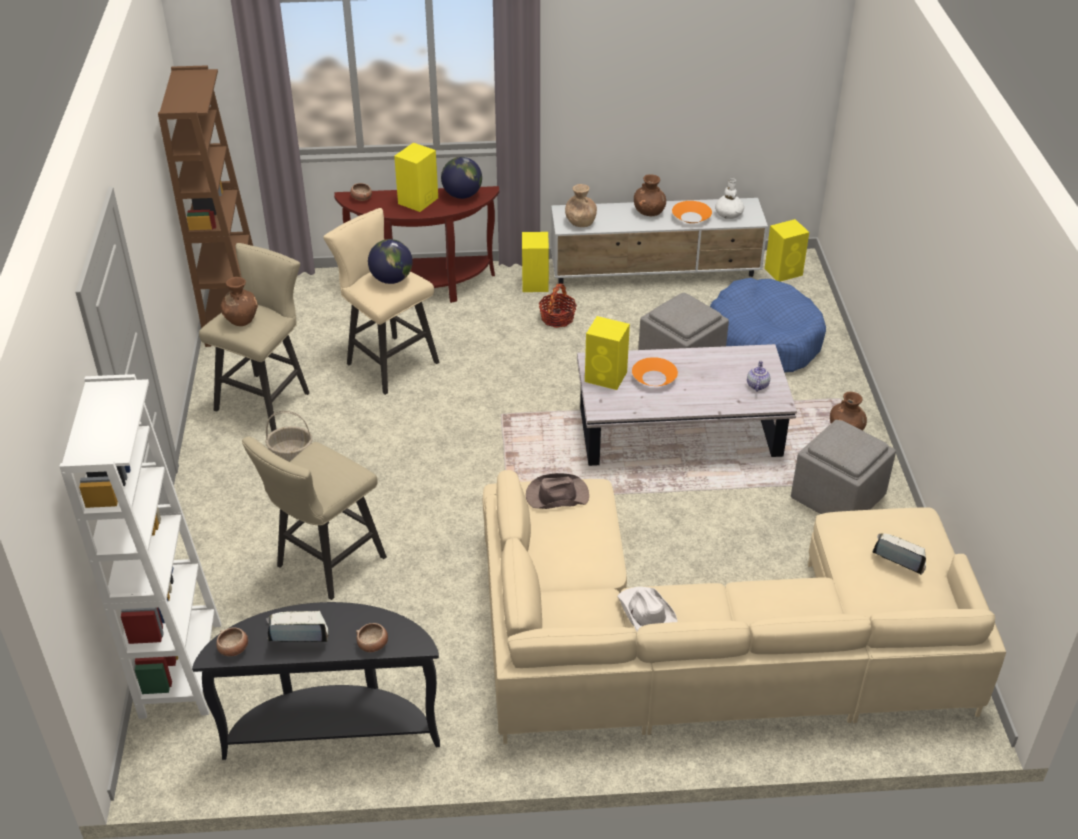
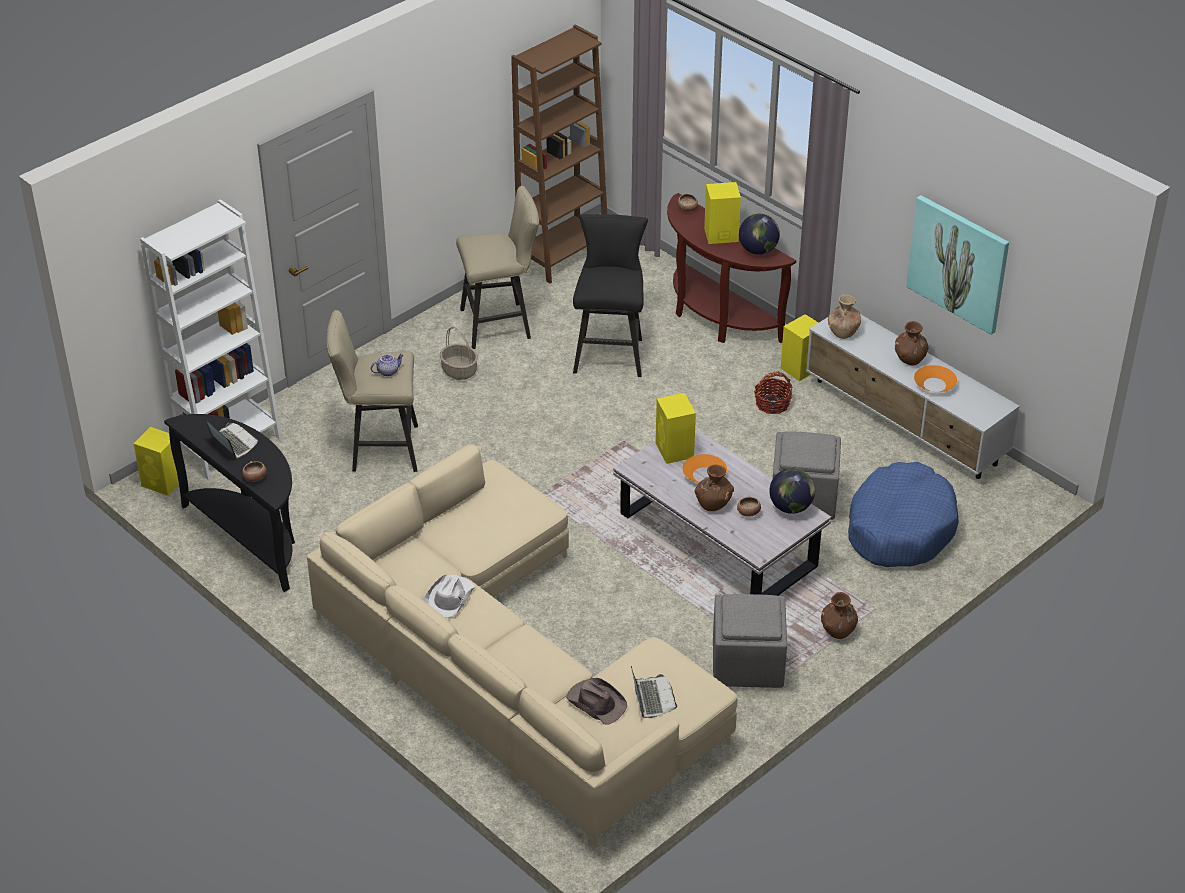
camera: 50 degrees right, 0 degrees up
bowl [216,627,248,656] -> bowl moved to [737,496,761,517]
brown vase [220,277,258,326] -> brown vase moved to [694,465,734,511]
beige stool [323,208,439,395] -> black stool [573,214,648,377]
globe [368,239,413,284] -> globe moved to [769,468,815,514]
brown hat [526,473,589,509] -> brown hat moved to [566,678,627,724]
white vase [715,178,744,219] -> none
teapot [747,361,770,391] -> teapot moved to [371,353,404,376]
yellow speaker [765,219,809,282] -> yellow speaker moved to [134,427,179,496]
none -> picture [906,195,1009,335]

